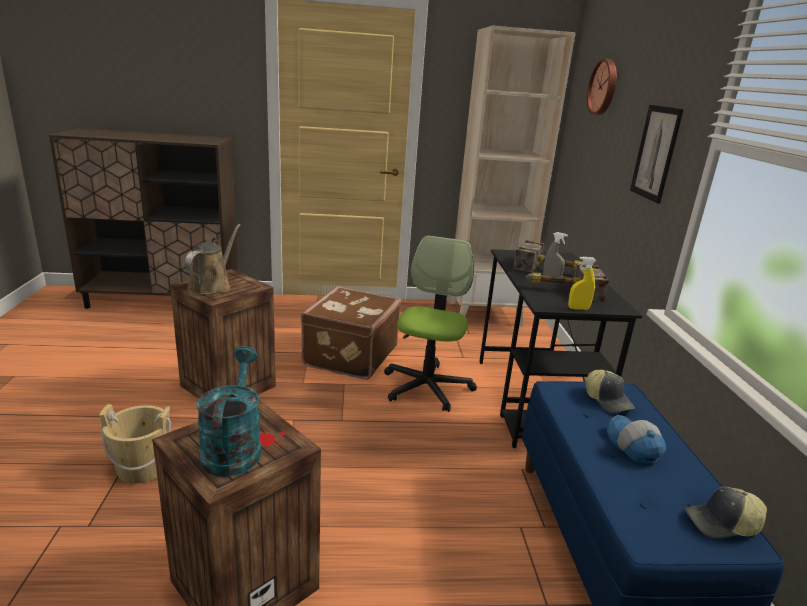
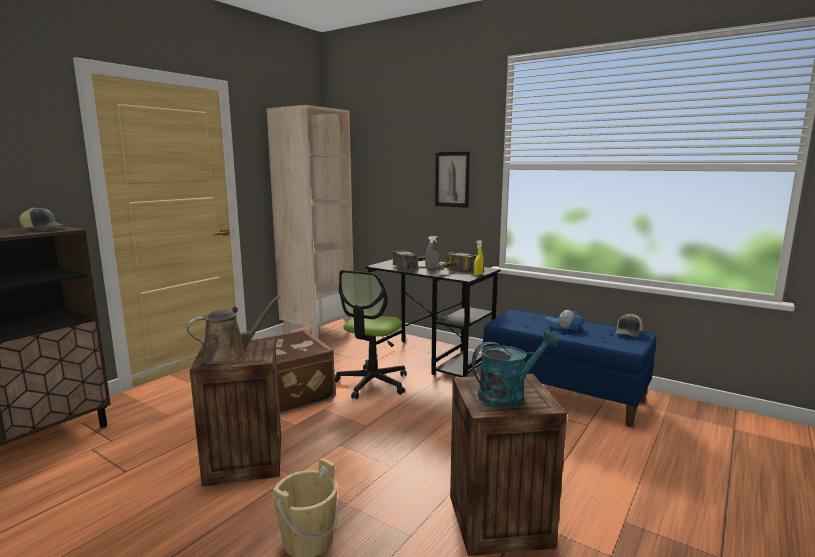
camera: 50 degrees left, 10 degrees down
brown watering can [185,224,241,295] -> brown watering can turned 90 degrees clockwise [187,296,280,364]
turquoise watering can [196,346,261,477] -> turquoise watering can turned 120 degrees clockwise [472,330,559,407]
office chair [384,236,477,412] -> office chair turned 120 degrees counterclockwise [335,270,407,399]
cap [586,370,635,413] -> cap moved to [19,207,66,231]
wall clock [587,59,616,115] -> none

